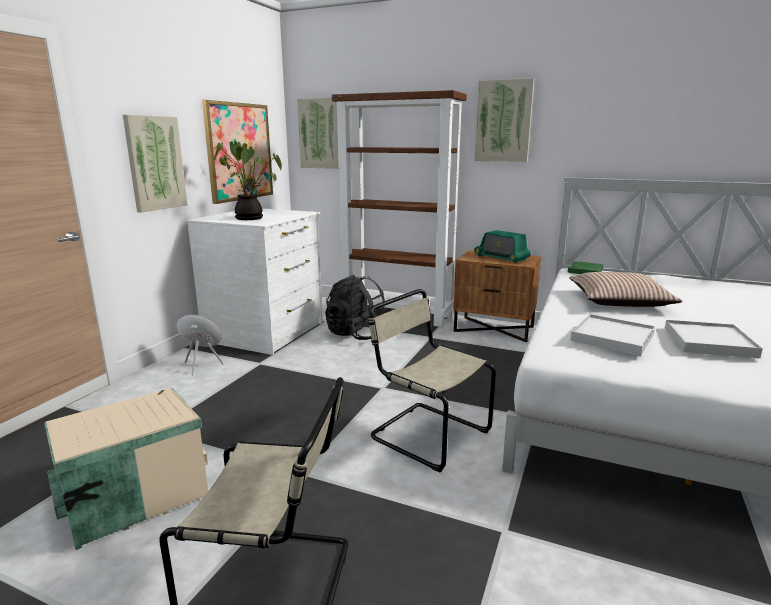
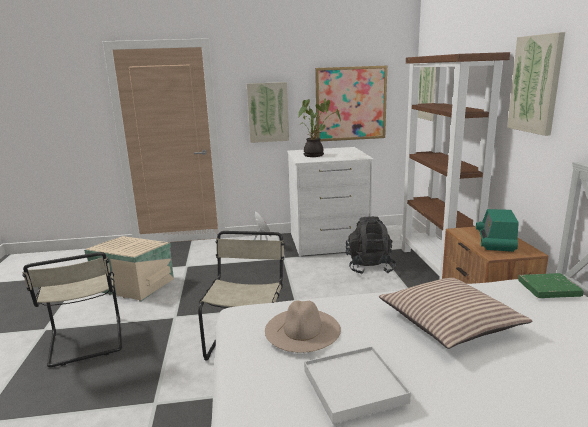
camera: 60 degrees right, 0 degrees up
white tray [570,314,655,356] -> beige hat [265,300,341,353]

